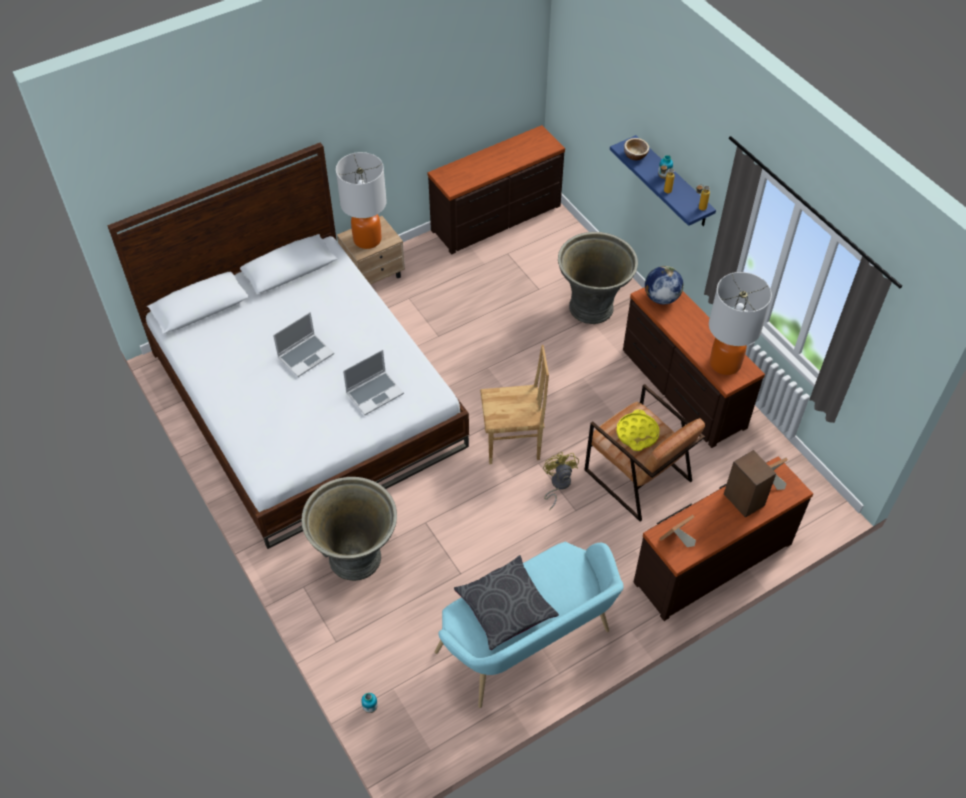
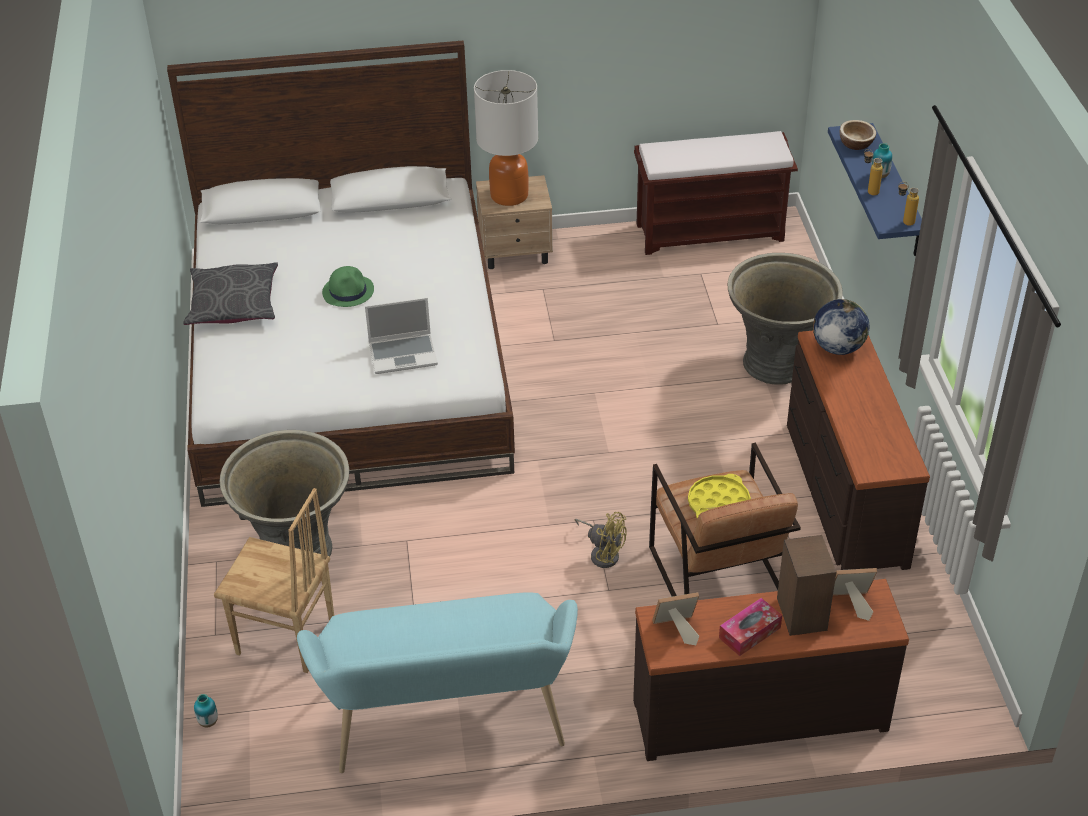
camera: 25 degrees right, 10 degrees down
laptop [273,312,334,377] -> green hat [322,266,374,307]
brown dresser [428,125,565,255] -> brown bench [634,131,798,255]
grey pillow [454,555,559,650] -> grey pillow moved to [183,262,278,325]
brown chair [480,345,549,464] -> brown chair moved to [214,488,334,673]
yellow fan [543,452,579,510] -> yellow fan turned 105 degrees clockwise [575,512,627,568]
table lamp [709,272,772,375] -> none
none -> tissue box [719,598,782,656]

